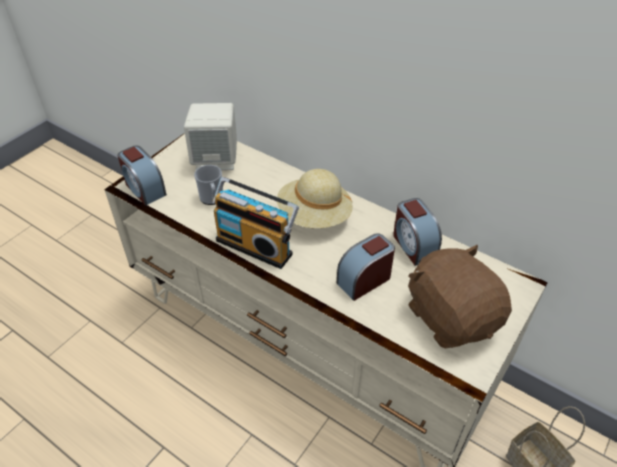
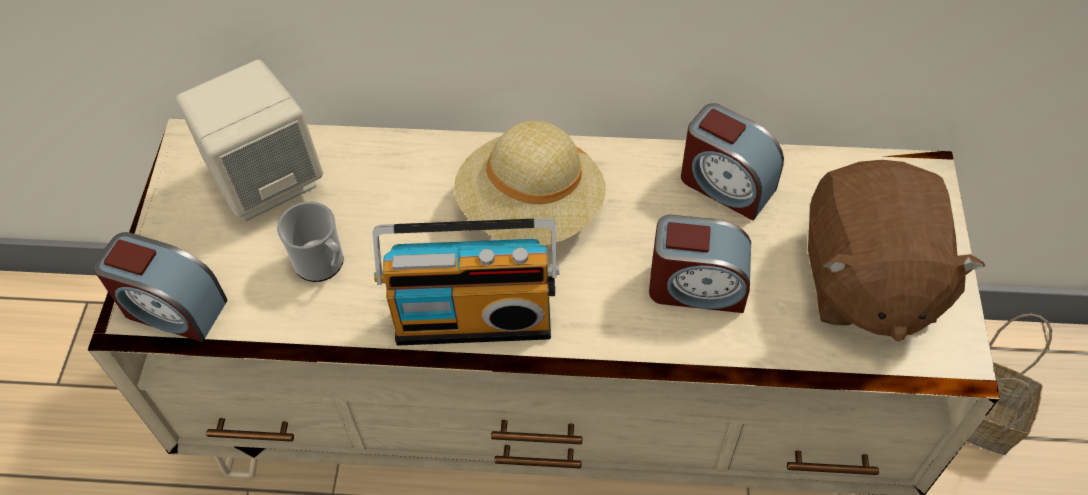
camera: 30 degrees left, 10 degrees up
alarm clock [337,233,395,301] -> alarm clock turned 105 degrees counterclockwise [649,215,751,313]
brown plush toy [408,245,512,348] -> brown plush toy turned 120 degrees counterclockwise [808,160,985,341]

